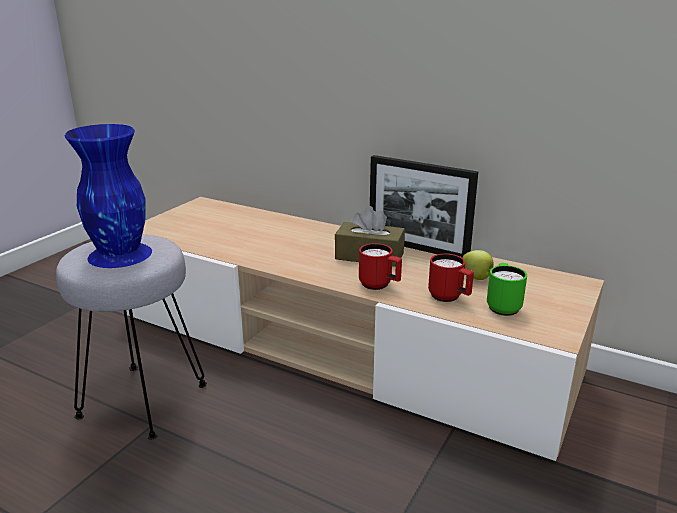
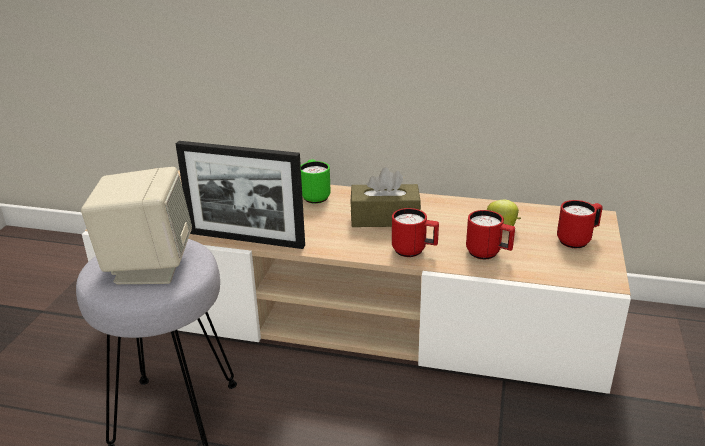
camera: 15 degrees left, 5 degrees up
blue vase [65,124,152,268] -> beige speaker [81,167,192,284]
picture frame [370,155,478,257] -> picture frame moved to [176,141,305,249]
green mug [487,263,527,316] -> green mug moved to [301,159,331,204]
none -> red mug [557,200,603,248]

